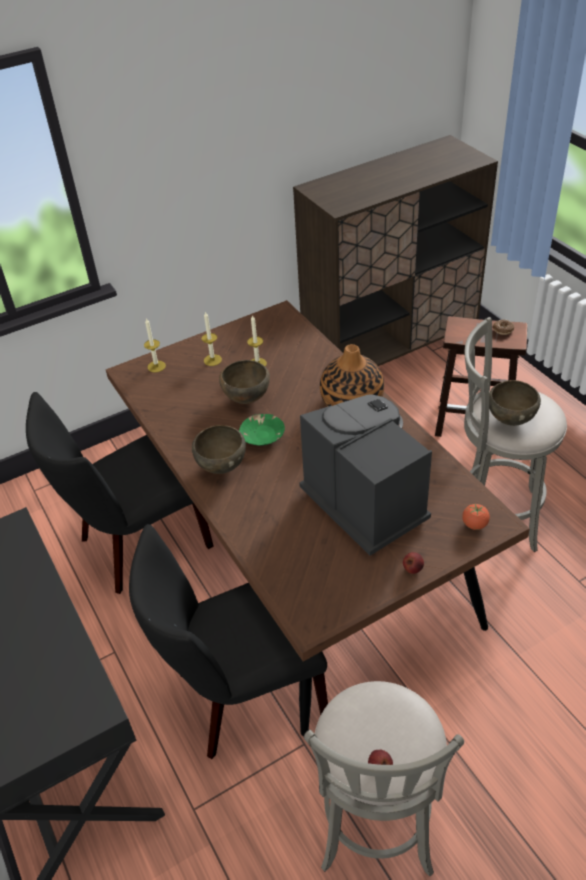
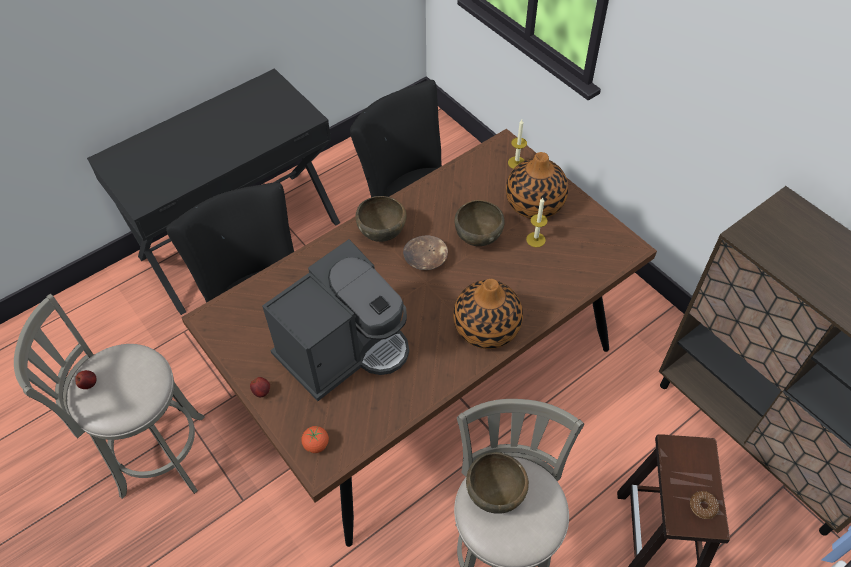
camera: 80 degrees right, 10 degrees up
candle [201,312,222,366] -> vase [506,152,568,219]
green bowl [239,414,285,446] -> brown bowl [403,236,448,270]

